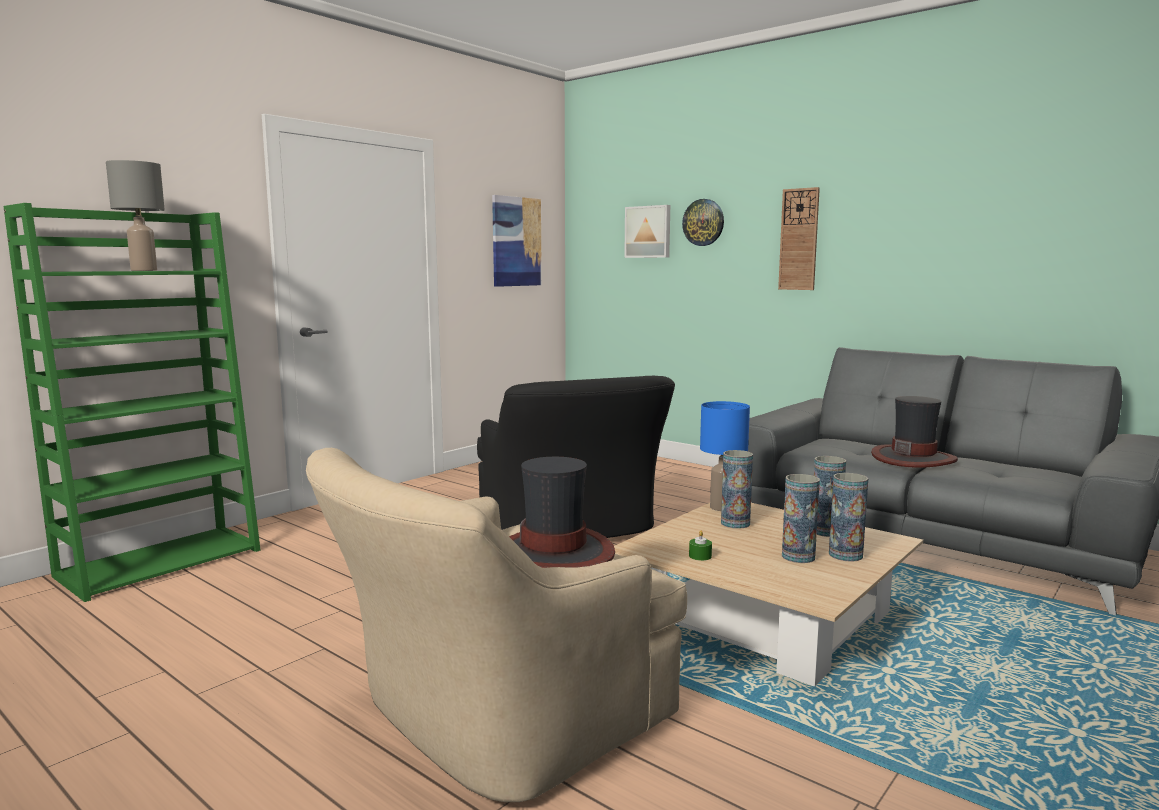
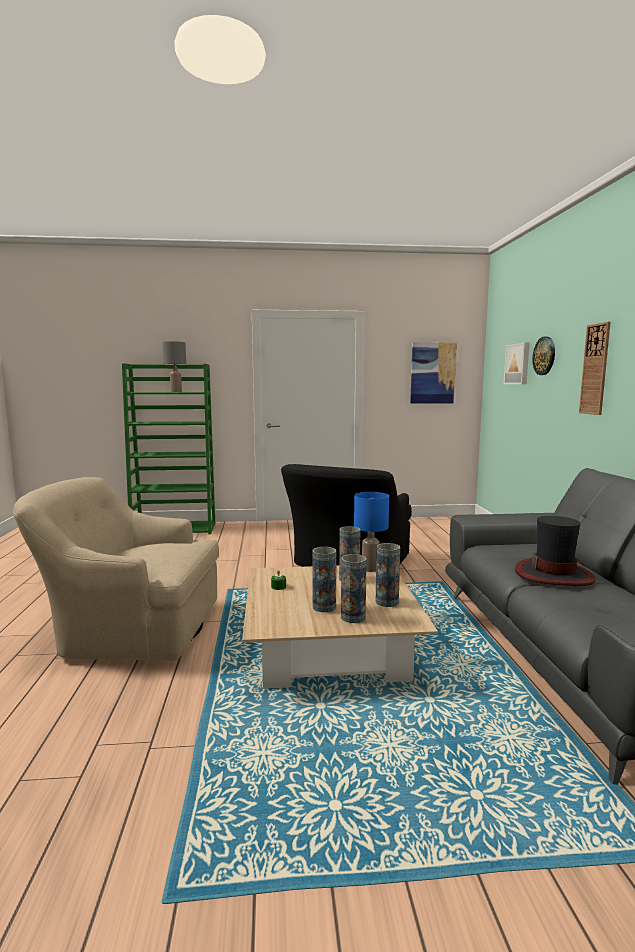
camera: 45 degrees right, 0 degrees up
hat [509,457,615,568] -> none

